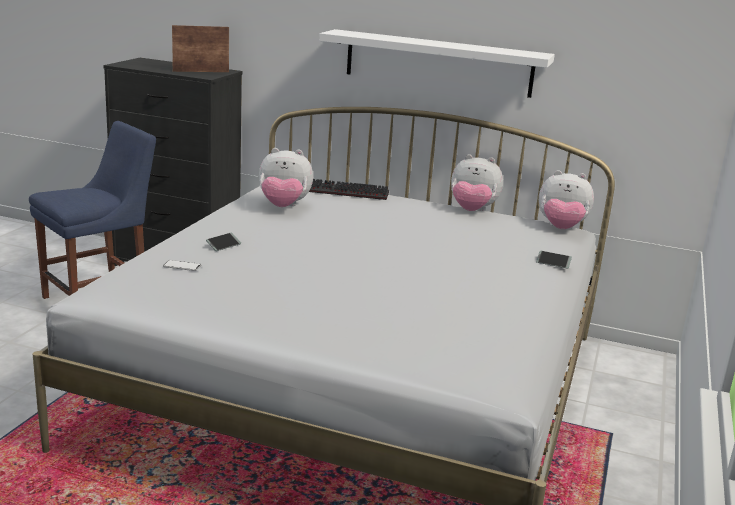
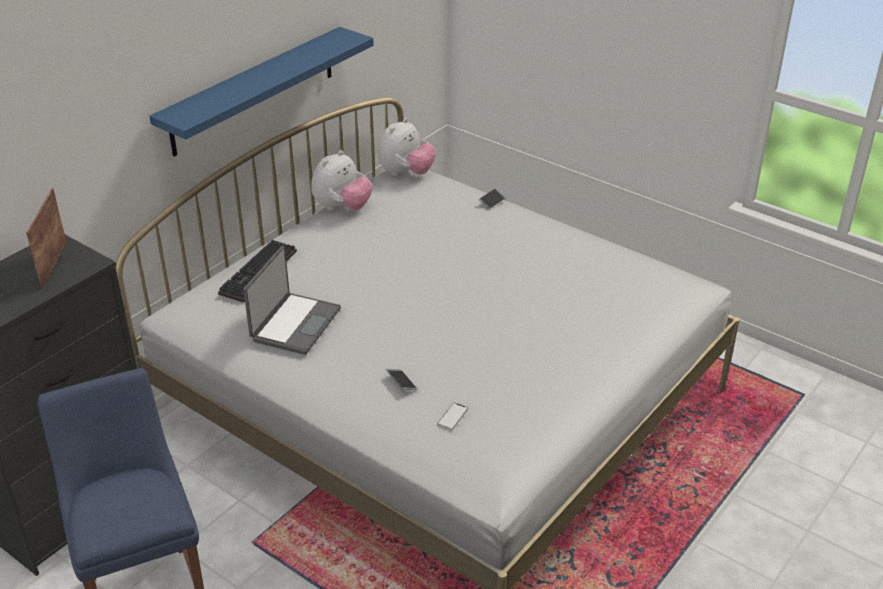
camera: 70 degrees left, 15 degrees up
plush toy [259,148,313,207] -> laptop [243,246,341,355]
white shelf [319,29,555,98] -> blue shelf [149,27,374,156]

